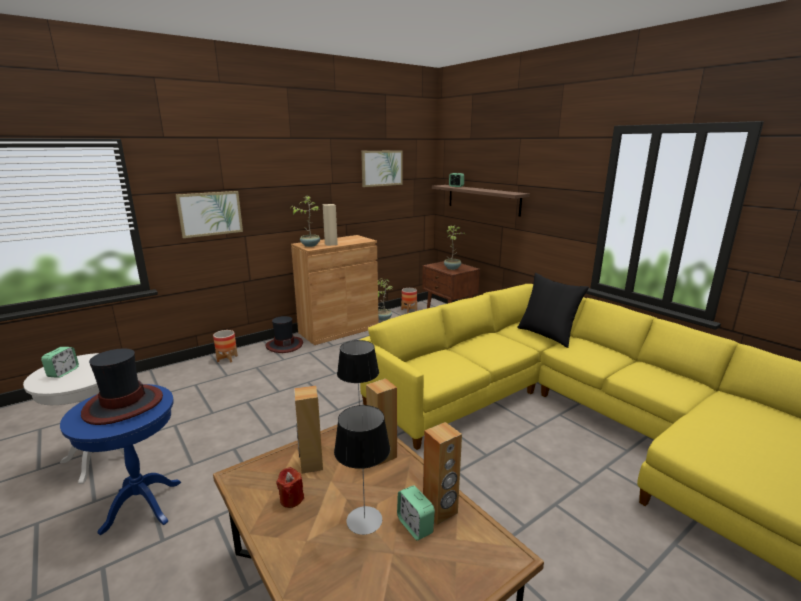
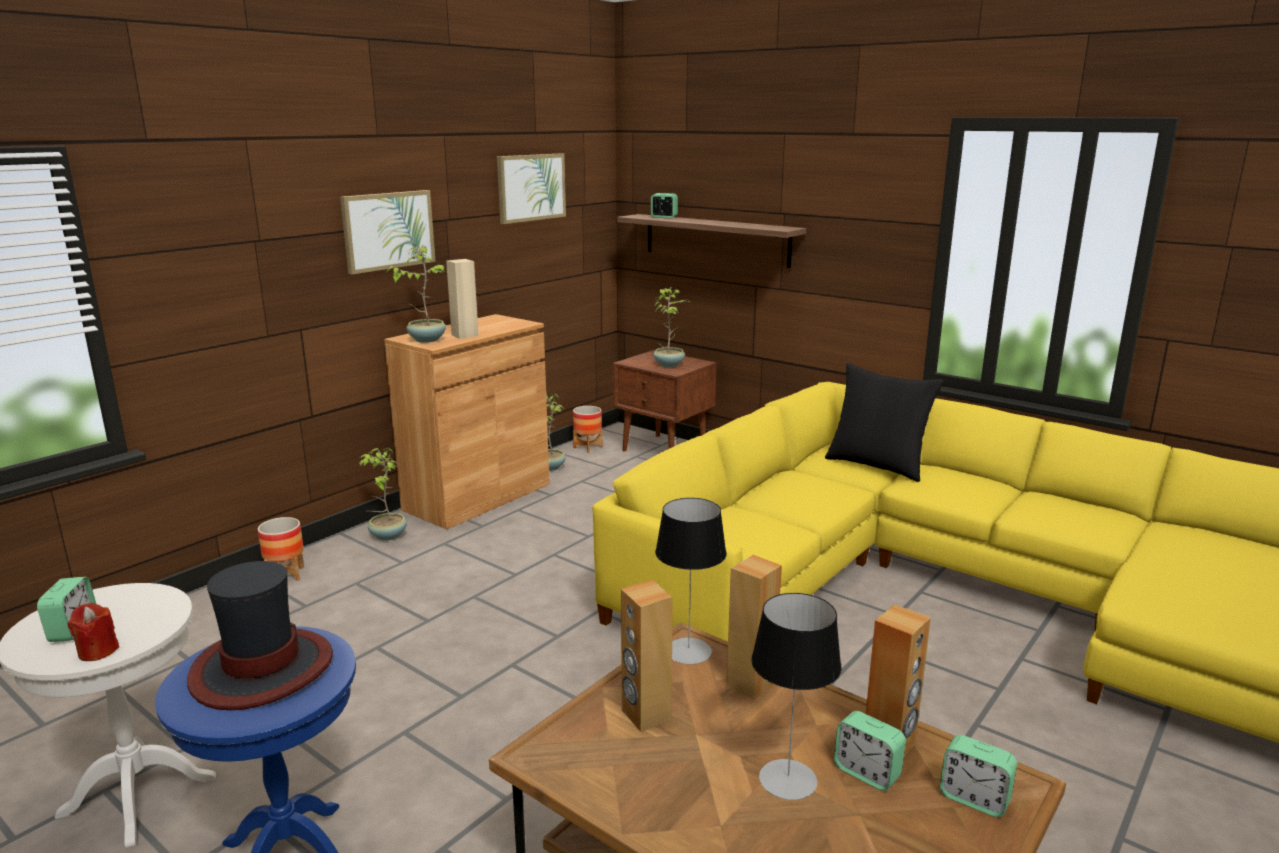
camera: 15 degrees left, 0 degrees up
picture [176,191,243,238] -> picture moved to [340,190,436,274]
hat [265,316,303,353] -> potted plant [359,447,407,541]
red candle [276,467,304,508] -> red candle moved to [68,603,119,661]
none -> alarm clock [940,735,1017,817]

